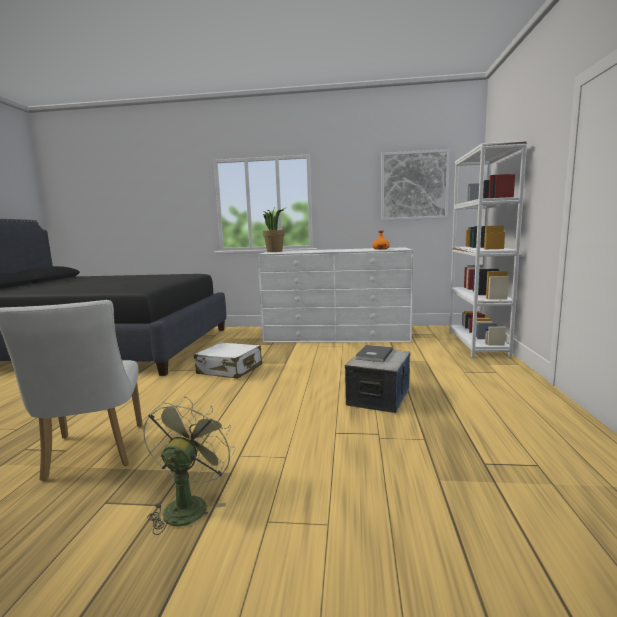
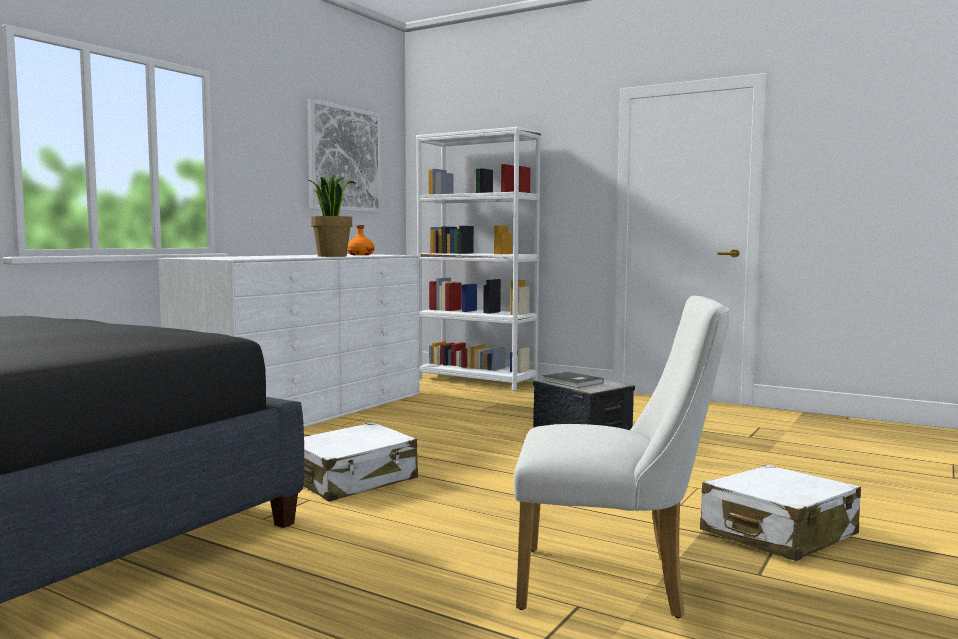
camera: 65 degrees left, 5 degrees down
green fan [143,396,235,535] -> white suitcase [700,465,861,561]
potted plant [263,207,287,252] -> potted plant moved to [306,174,356,257]

